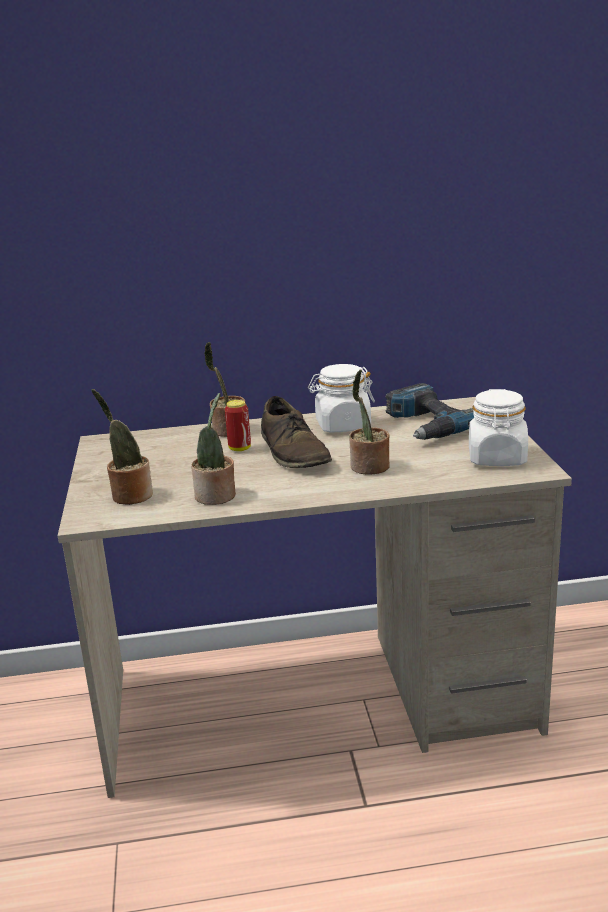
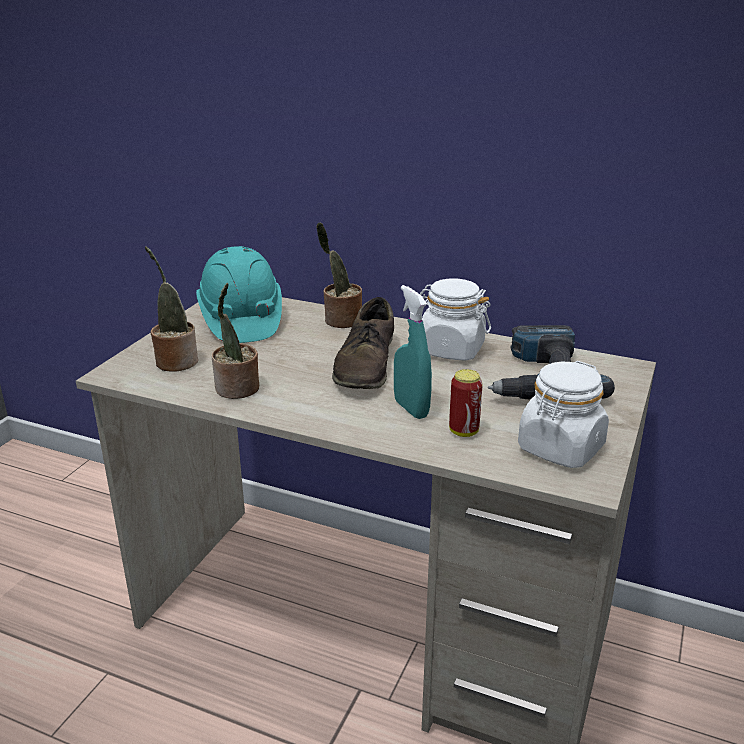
camera: 30 degrees right, 5 degrees up
can [225,400,251,451] -> can moved to [449,369,483,437]
potted plant [349,369,390,475] -> turquoise spray bottle [394,285,432,419]
none -> turquoise hard hat [196,246,282,343]

